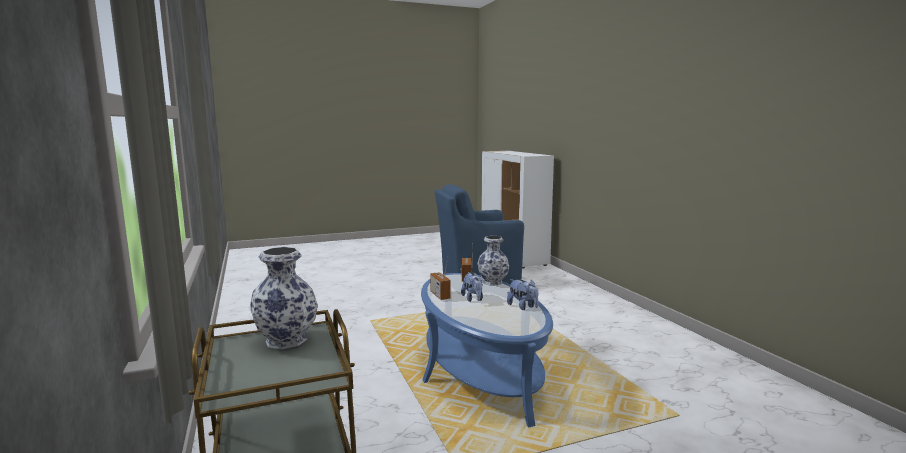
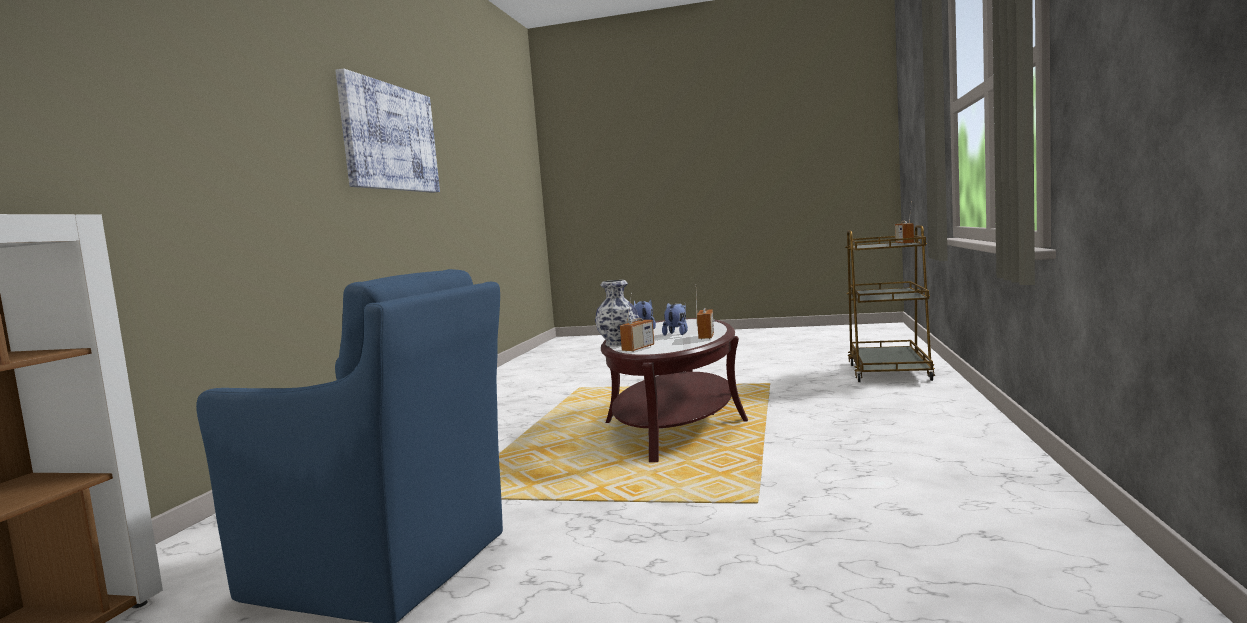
camera: 145 degrees left, 5 degrees down
vase [250,247,318,349] -> none
blue coffee table [421,273,553,427] -> brown coffee table [601,318,748,462]
none -> picture [335,68,440,193]
none -> radio [895,201,914,244]

